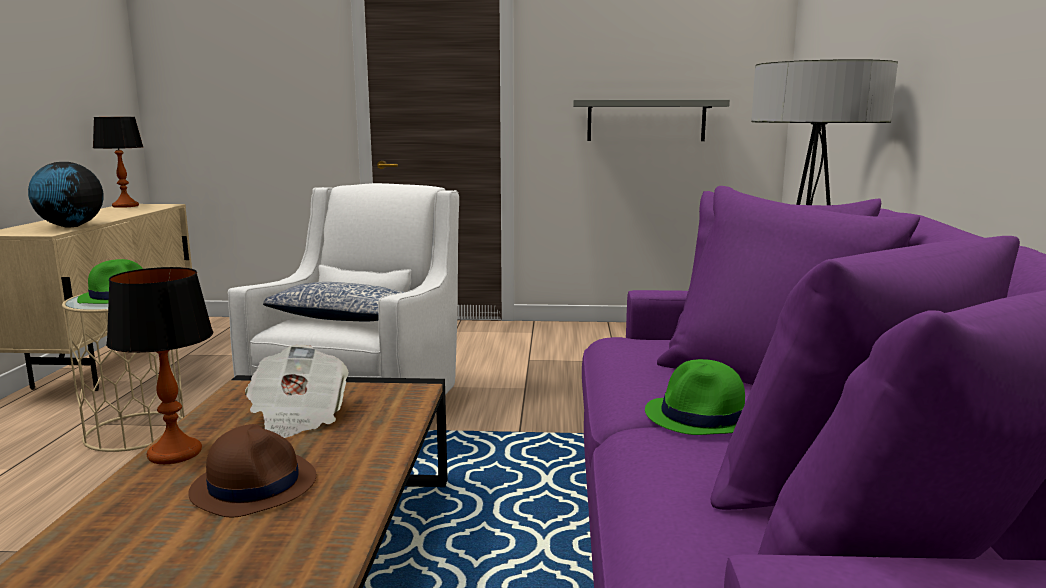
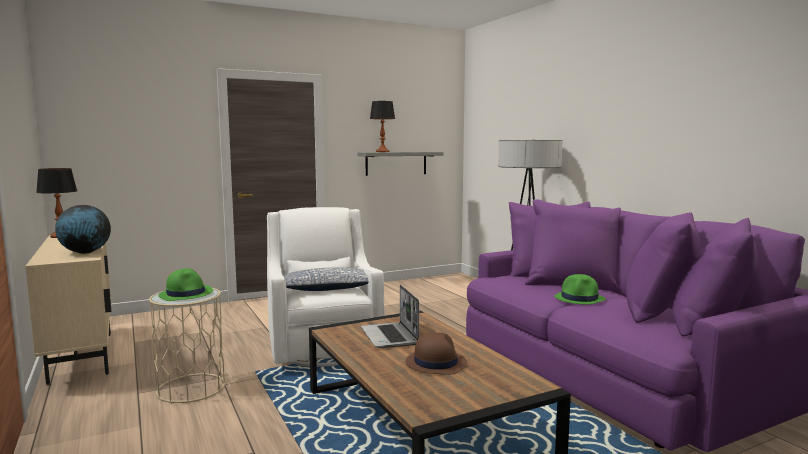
camera: 30 degrees left, 5 degrees down
table lamp [106,267,213,464] -> table lamp moved to [370,101,395,152]
newspaper [245,345,349,438] -> laptop [361,285,419,348]

